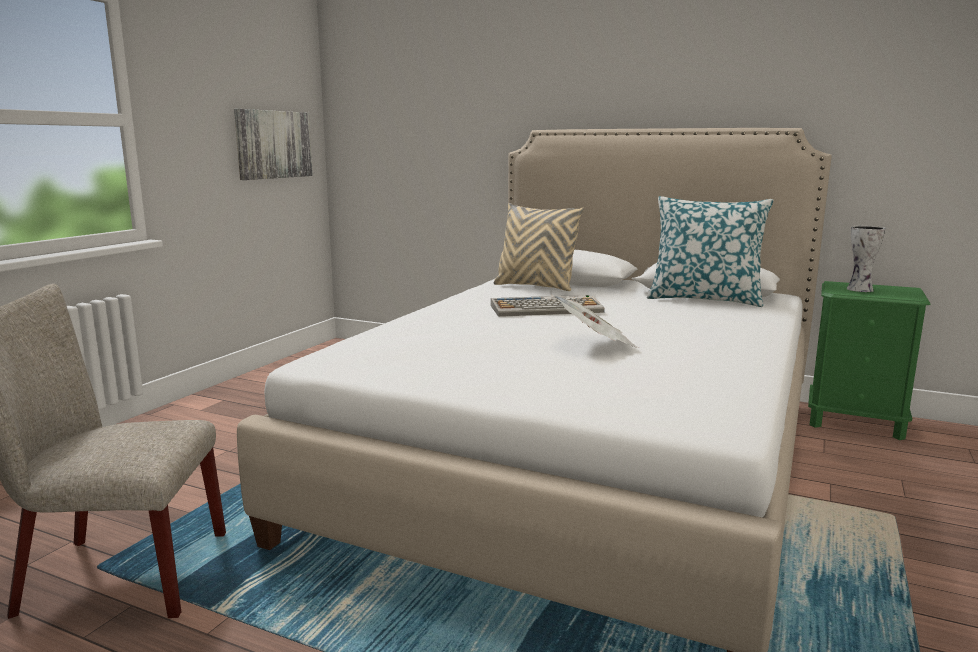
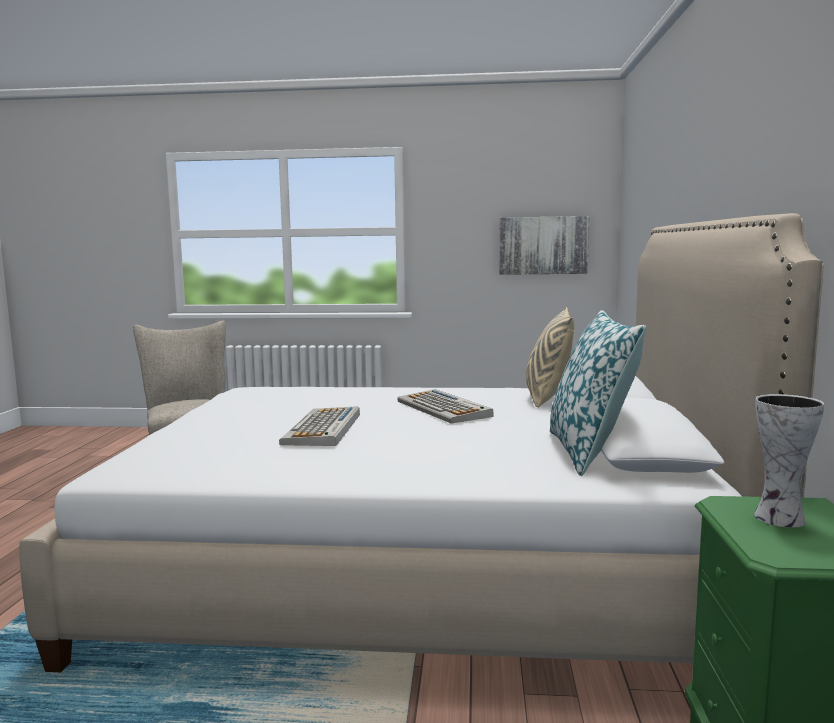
camera: 70 degrees right, 5 degrees down
newspaper [552,295,639,348] -> keyboard [279,406,360,446]

